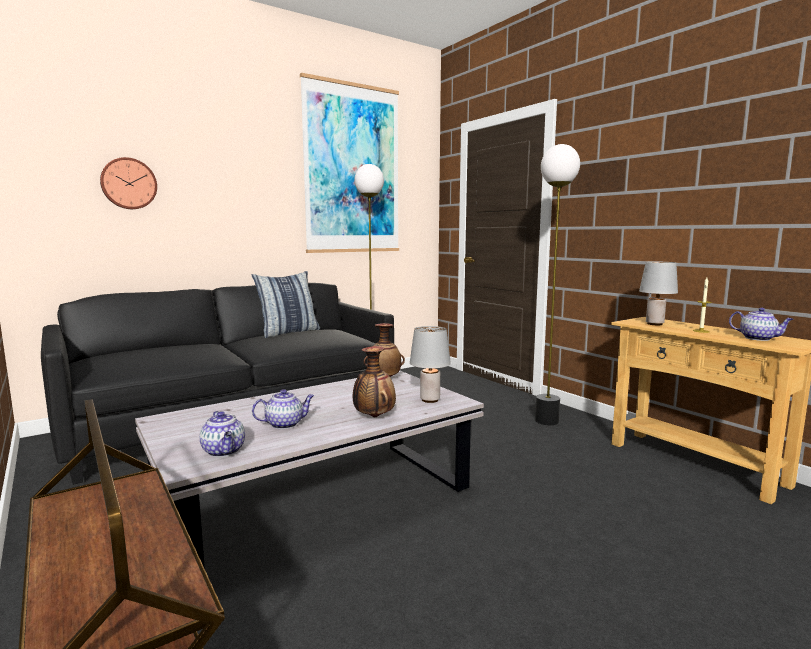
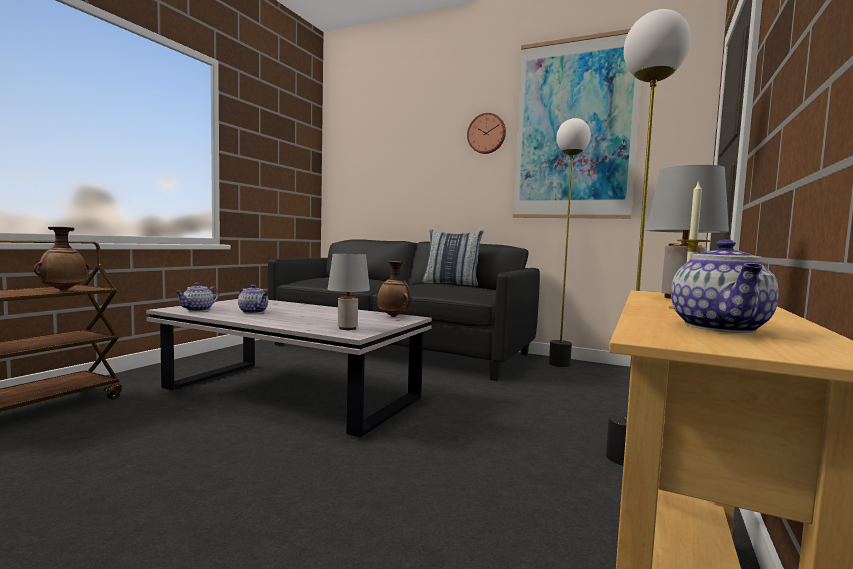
camera: 60 degrees right, 5 degrees down
wall clock [100,157,157,209] -> wall clock moved to [467,113,506,154]
vase [353,346,396,417] -> vase moved to [34,227,90,291]

